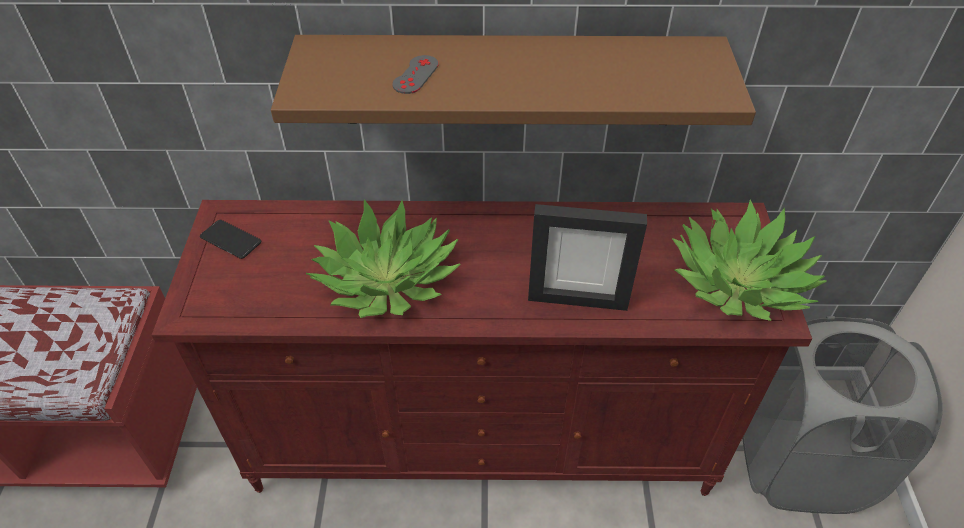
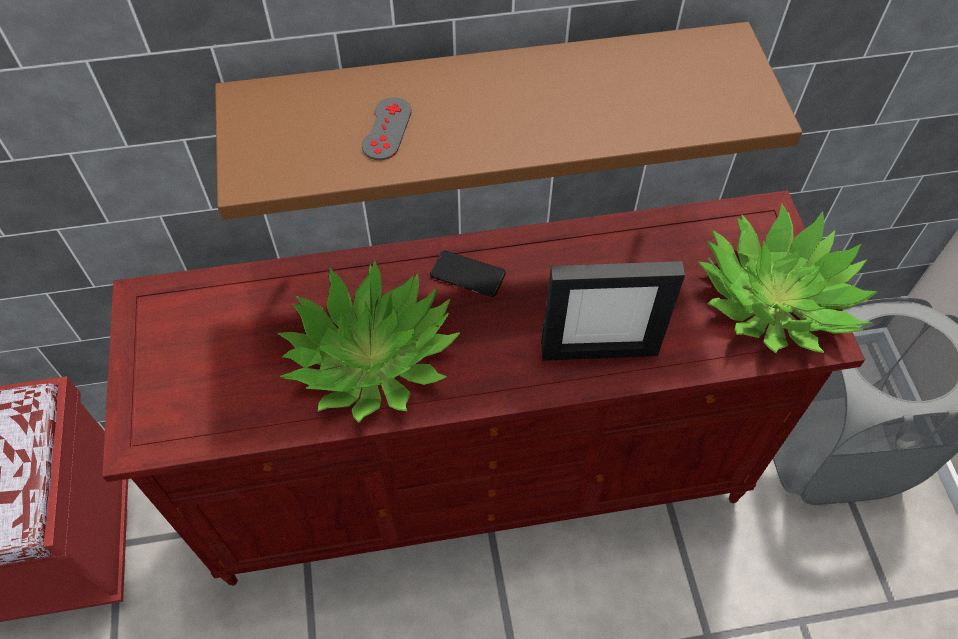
camera: 10 degrees left, 10 degrees up
phone [200,220,261,259] -> phone moved to [430,251,506,297]

